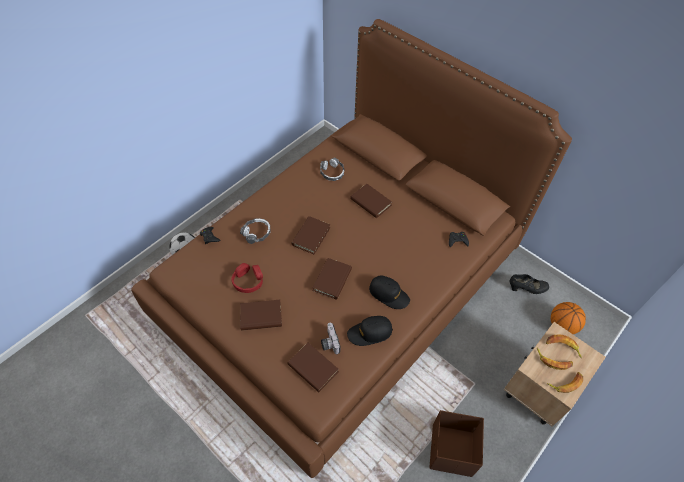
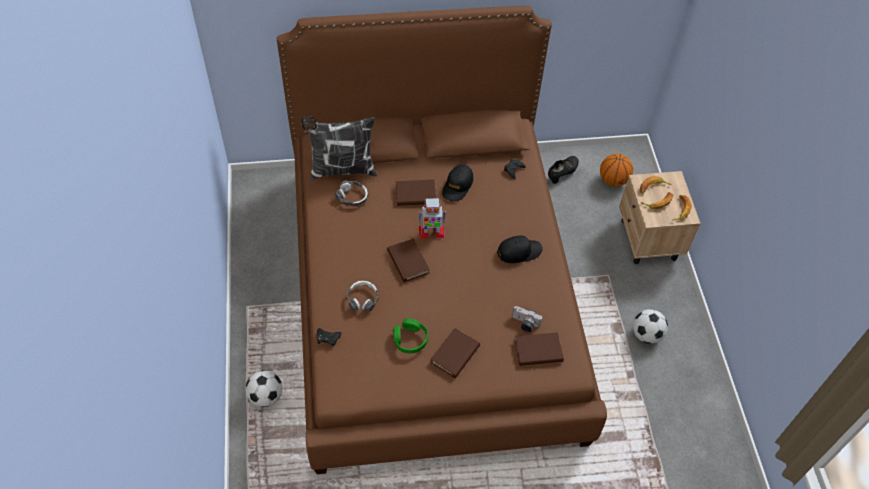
camera: 50 degrees left, 0 degrees up
red headphones [231,263,263,293] -> green headphones [393,318,428,353]
brown book [313,258,352,300] -> none
black cap [347,316,393,346] -> black cap moved to [442,165,473,201]
brown storage box [429,410,484,477] -> football [633,309,668,344]
none -> pillow [301,116,377,180]
none -> toy robot [419,198,446,239]

